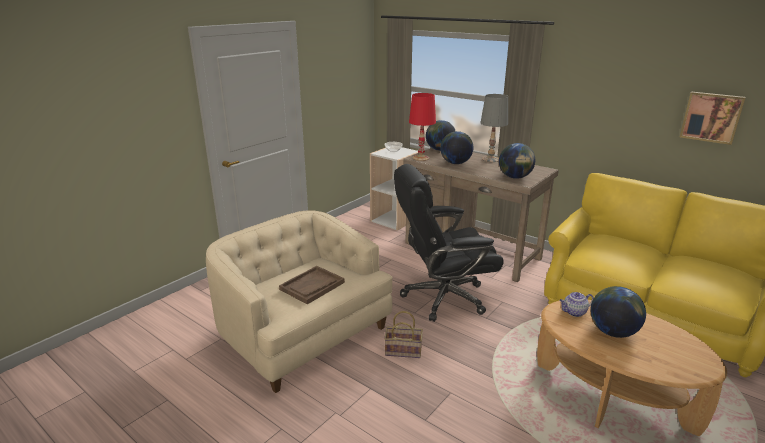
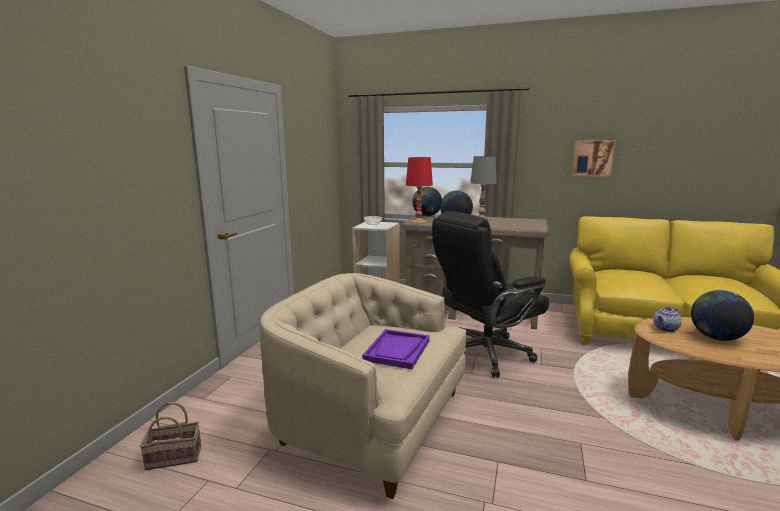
camera: 20 degrees left, 10 degrees down
brown tray [279,266,345,304] -> purple tray [362,329,430,369]
basket [384,311,423,358] -> basket moved to [140,402,201,470]
globe [499,143,535,179] -> none
picture [680,92,746,145] -> picture moved to [572,139,616,177]

